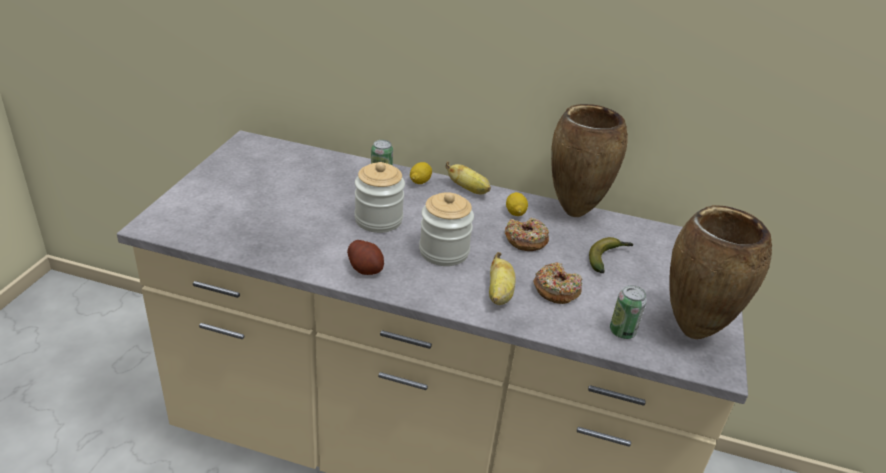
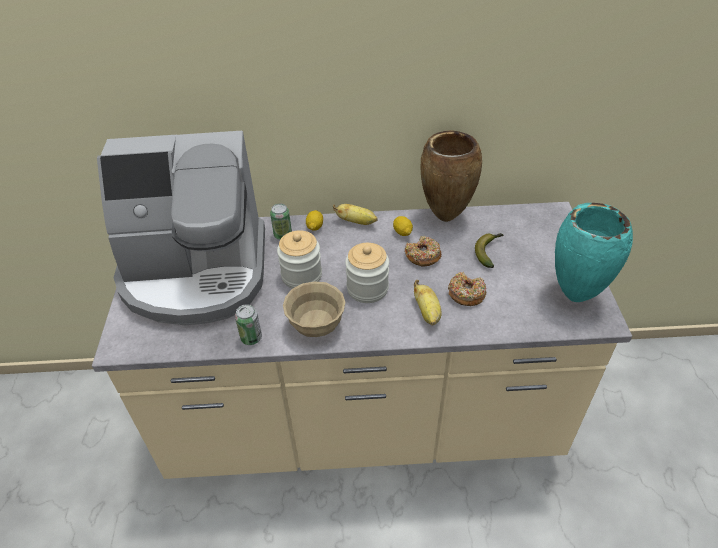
camera: 15 degrees left, 10 degrees up
potato [347,240,384,275] -> beige bowl [283,282,345,337]
can [610,285,647,339] -> can moved to [235,304,262,345]
brown vase [669,205,772,339] -> turquoise vase [555,203,633,302]
none -> coffee machine [97,131,265,325]

